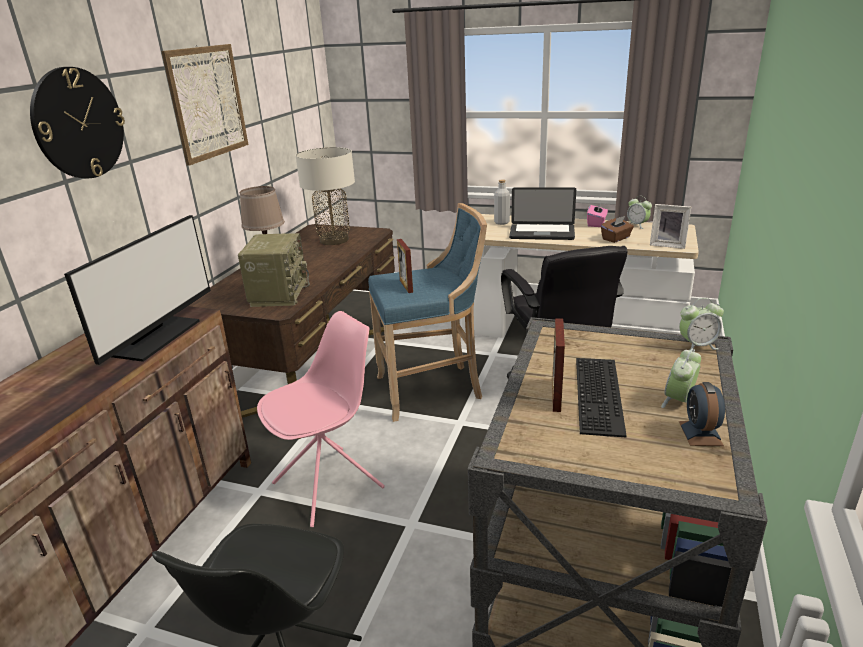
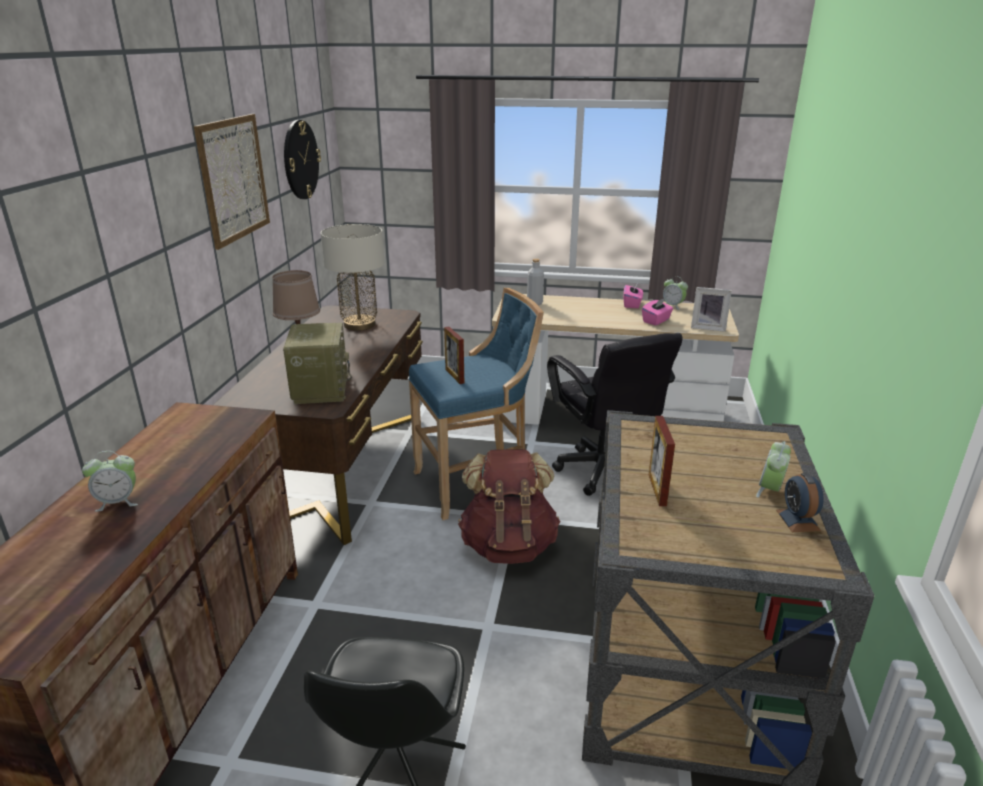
camera: 10 degrees left, 0 degrees up
wall clock [30,67,125,178] -> wall clock moved to [284,120,321,199]
monitor [64,215,211,365] -> none
pink chair [257,311,385,527] -> none
laptop [509,187,576,240] -> none
keyboard [576,358,627,437] -> none
brown tissue box [601,216,634,243] -> pink tissue box [642,298,673,325]
alarm clock [679,298,724,350] -> alarm clock moved to [82,451,138,512]
none -> brown backpack [458,449,560,564]

